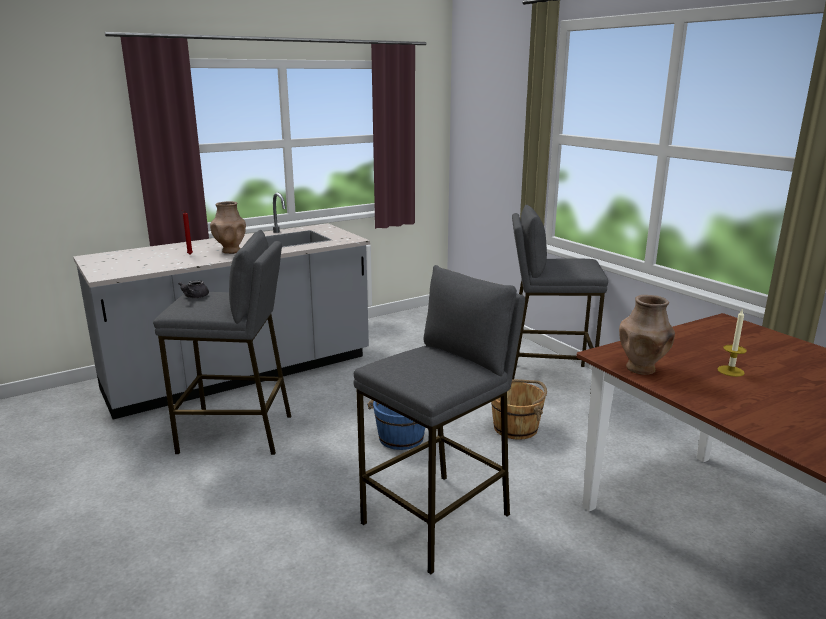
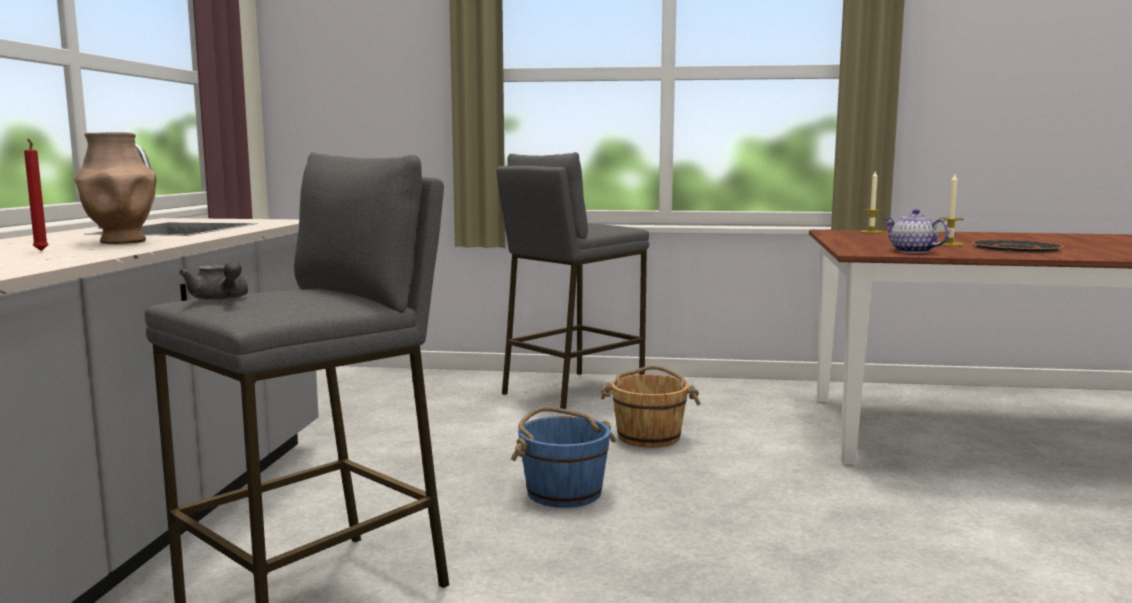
camera: 50 degrees left, 10 degrees down
grey stool [354,265,525,574] -> none
brown vase [619,295,675,375] -> teapot [884,209,949,253]
none -> candle [860,170,884,233]
none -> black plate [971,240,1064,253]

